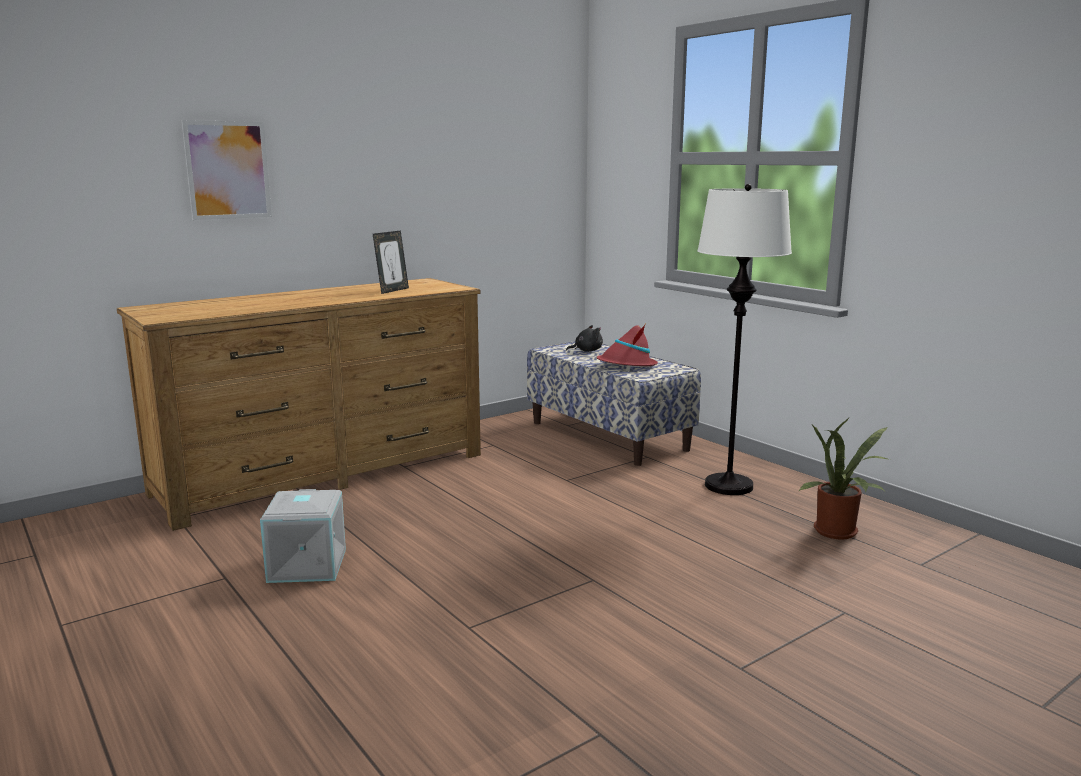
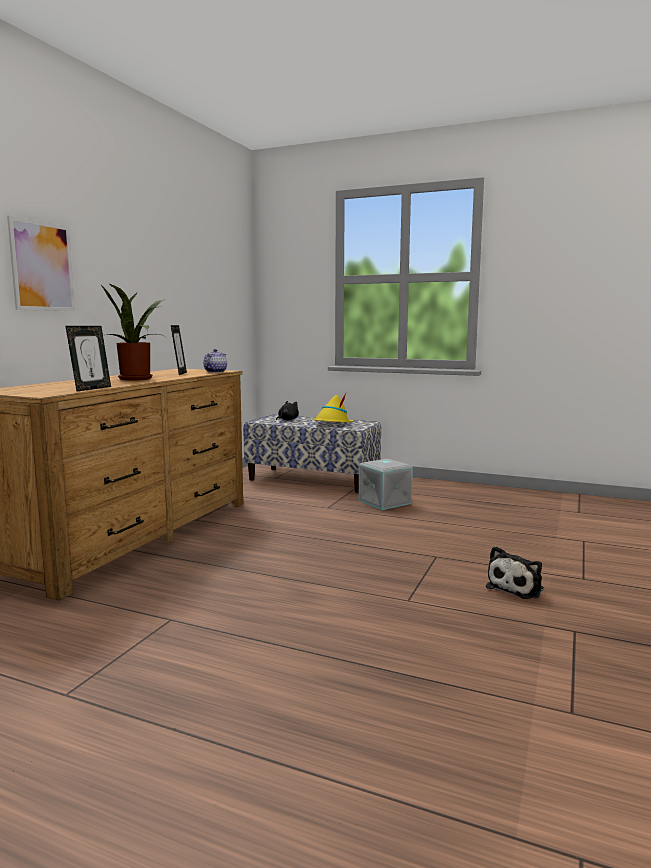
camera: 30 degrees left, 5 degrees down
grey storage box [260,489,346,583] -> grey storage box moved to [358,459,413,510]
red hat [596,324,658,366] -> yellow hat [312,393,354,423]
white floor lamp [697,184,792,495] -> none
potted plant [798,416,887,539] -> potted plant moved to [101,284,164,381]
none -> picture frame [66,326,111,392]
none -> teapot [203,349,227,373]
none -> plush toy [486,546,544,599]

